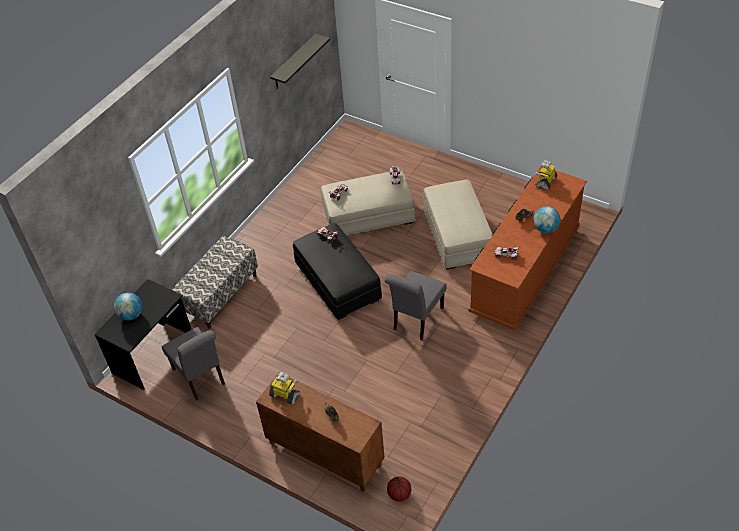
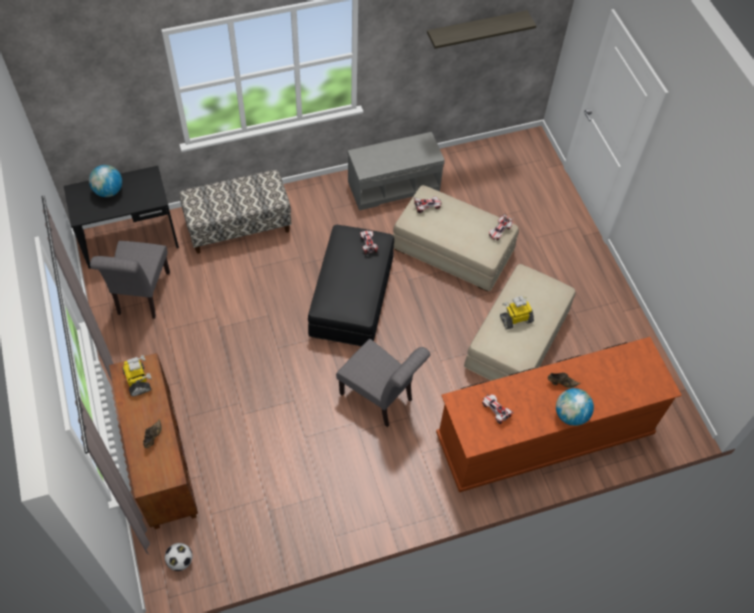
camera: 35 degrees right, 10 degrees up
grey chair [385,271,447,340] -> grey chair turned 120 degrees counterclockwise [336,339,430,427]
basketball [387,476,411,502] -> football [165,543,192,571]
toy robot [535,160,558,190] -> toy robot moved to [500,296,534,329]
none -> grey bench [348,132,445,211]

